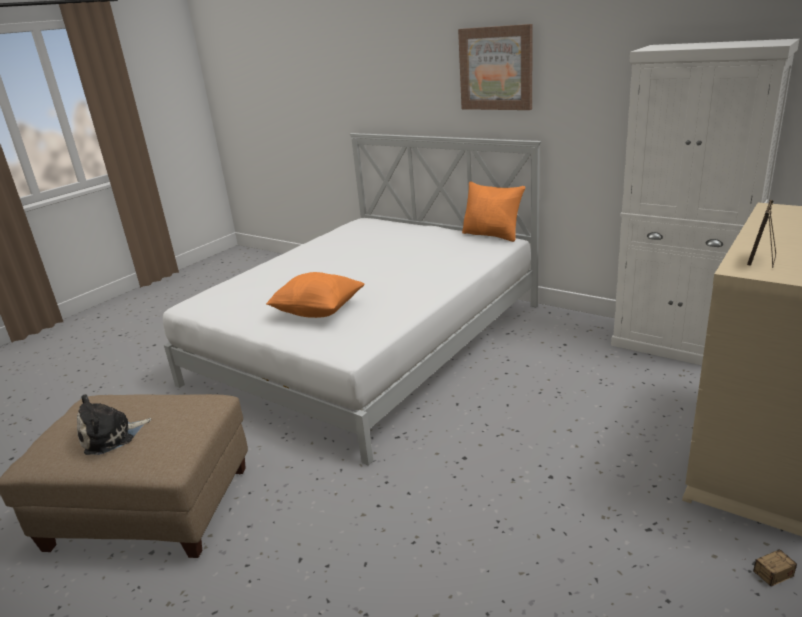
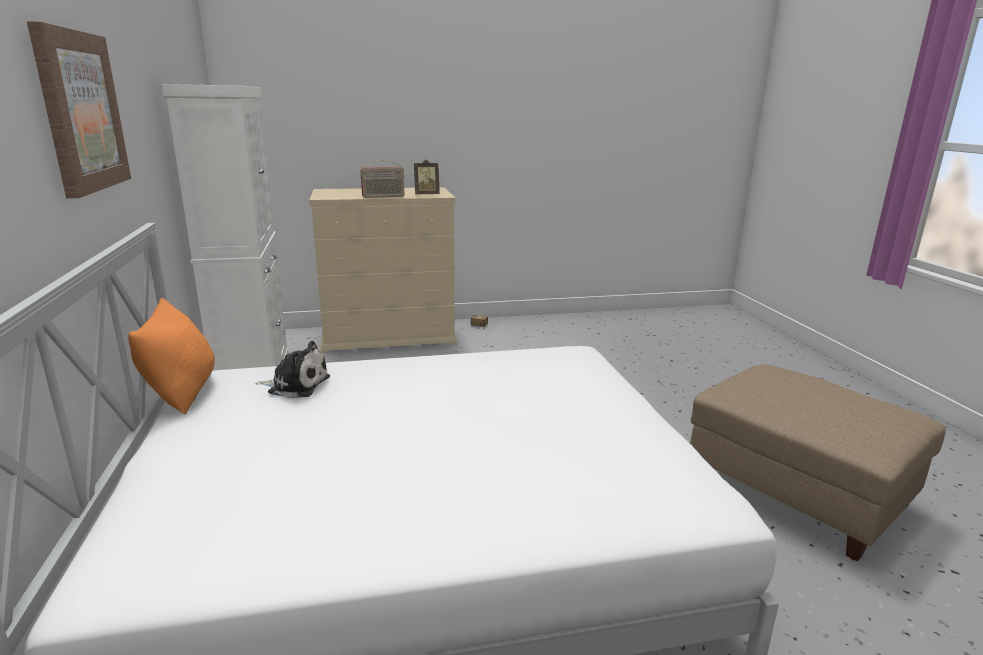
camera: 140 degrees left, 5 degrees down
plush toy [77,394,151,455] -> plush toy moved to [255,341,330,398]
orange pillow [266,272,365,318] -> none
none -> radio [360,160,405,198]

